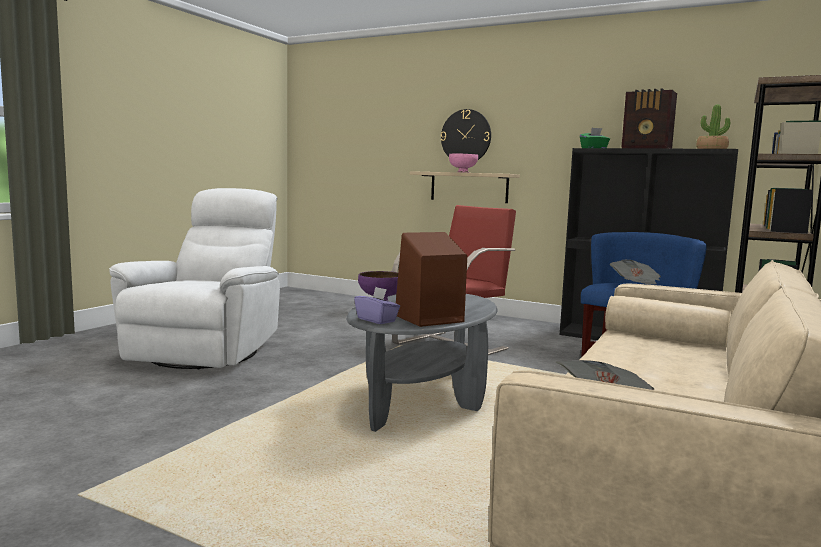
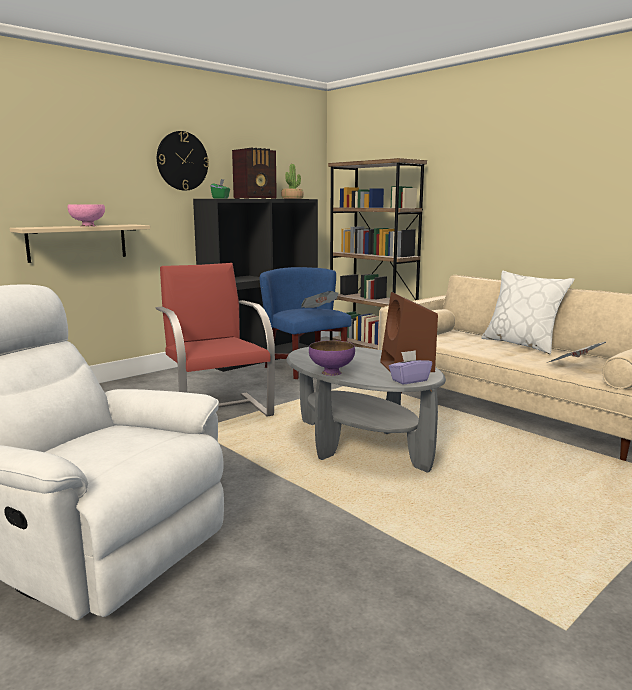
camera: 70 degrees left, 5 degrees up
wall clock [441,109,491,160] -> wall clock moved to [157,131,209,191]
none -> white pillow [481,271,574,354]

